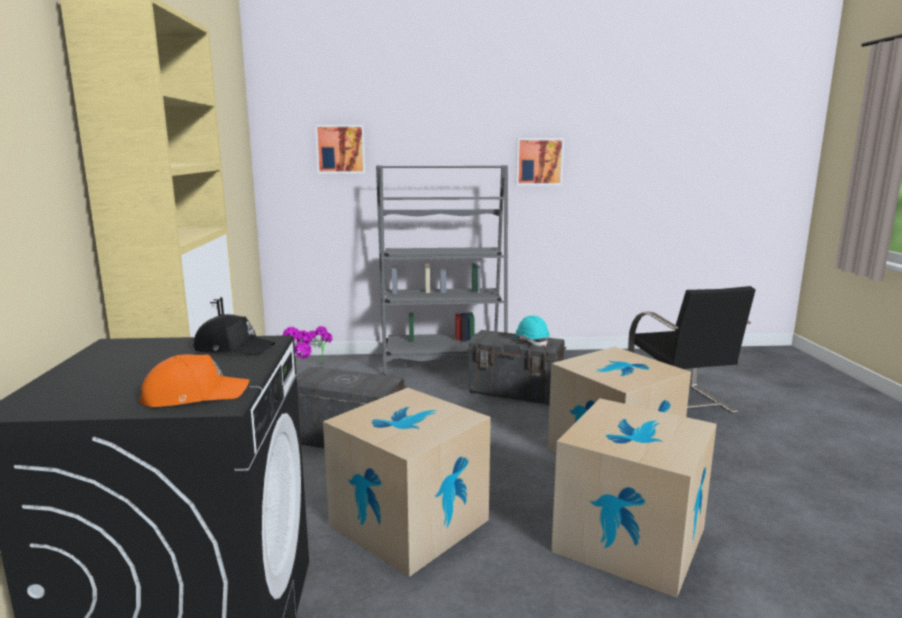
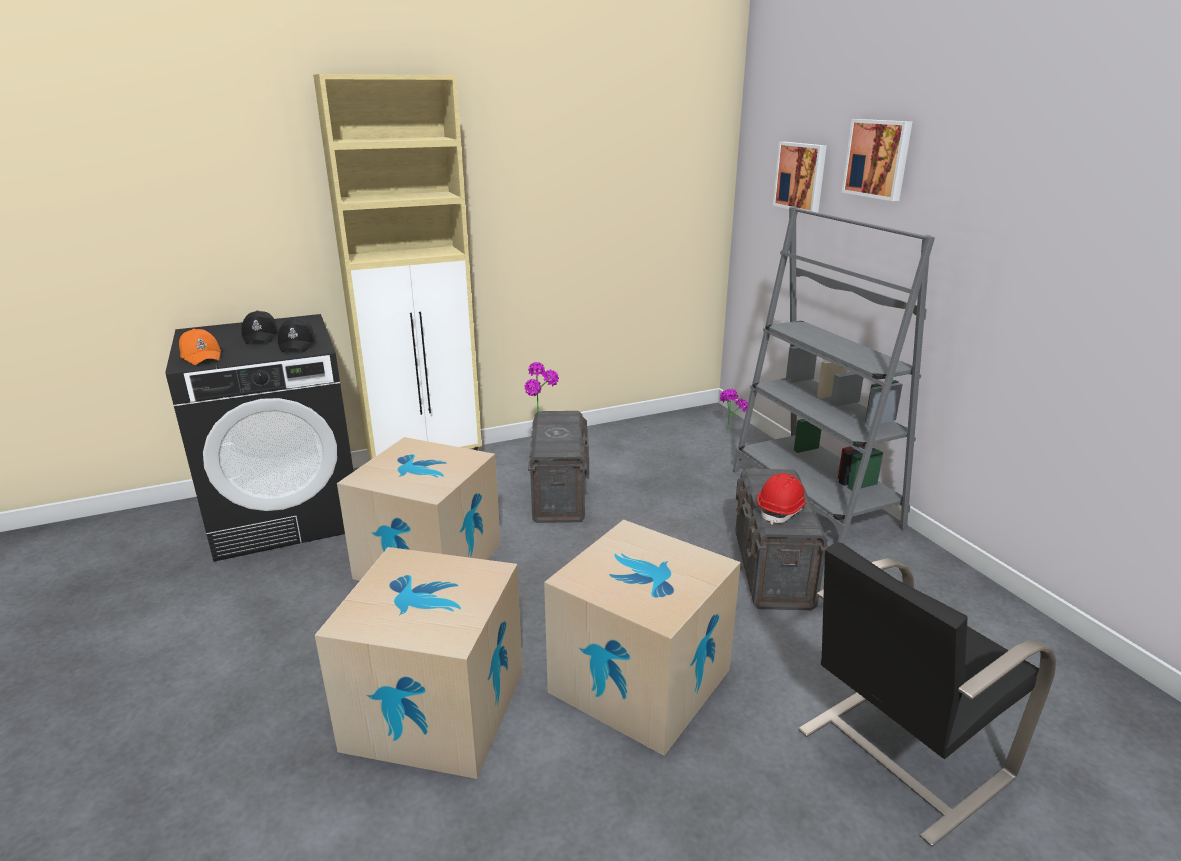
camera: 70 degrees right, 10 degrees up
turquoise hard hat [513,315,550,346] -> red hard hat [757,473,807,525]
picture [516,138,564,186] -> picture moved to [842,119,912,201]
none -> black cap [241,311,278,344]

